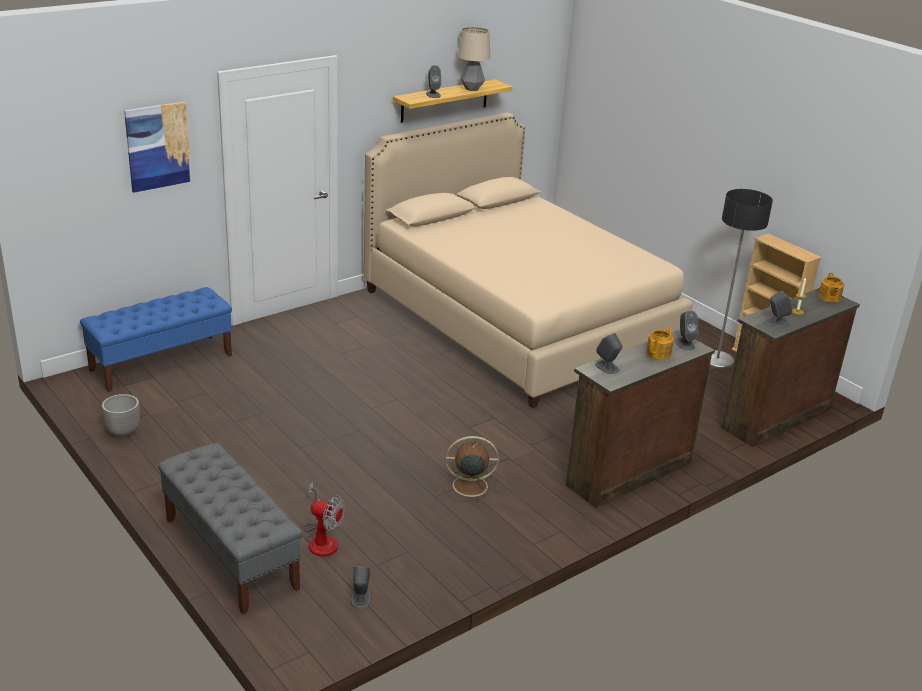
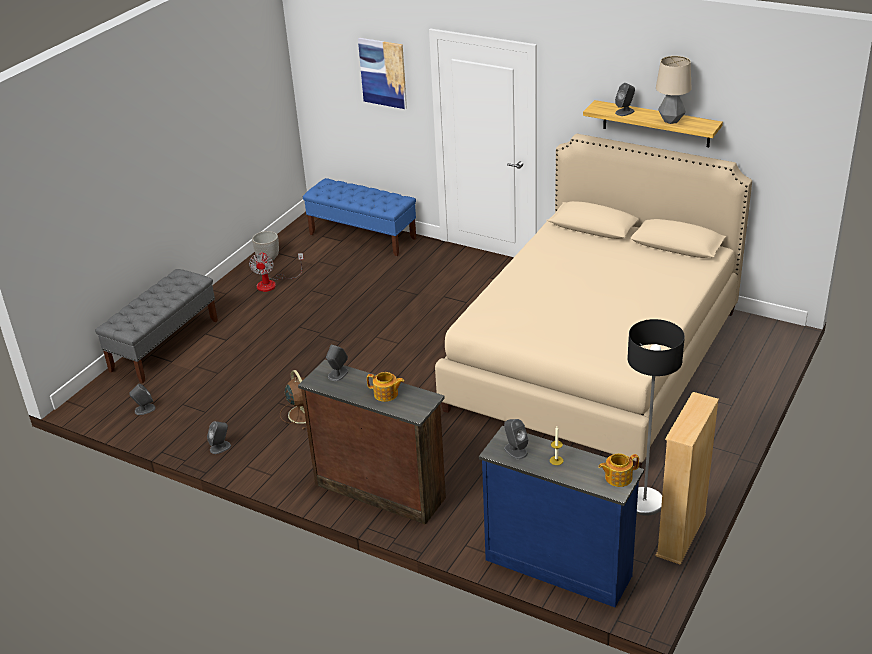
camera: 70 degrees right, 5 degrees up
fan [304,482,345,556] -> fan moved to [249,252,304,292]
grey speaker [675,311,698,350] -> grey speaker moved to [207,421,231,454]
brown dresser [721,288,860,448] -> blue dresser [479,426,644,607]

